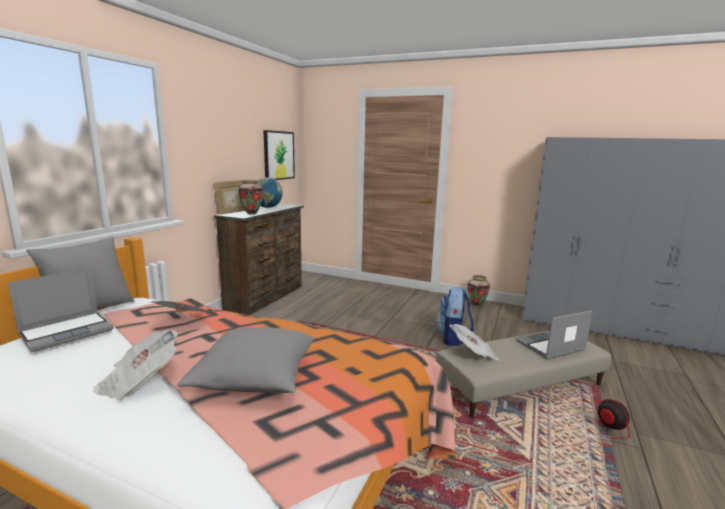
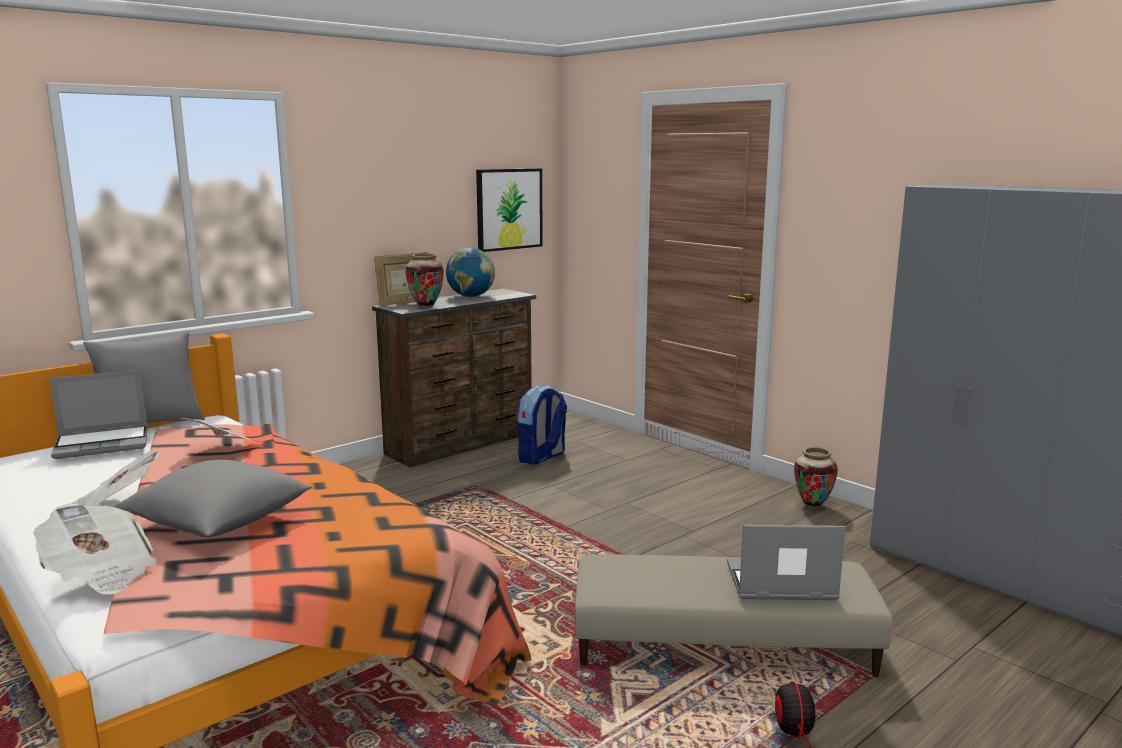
camera: 25 degrees right, 0 degrees up
backpack [436,287,474,346] -> backpack moved to [517,385,567,465]
newspaper [449,324,500,361] -> newspaper moved to [33,503,157,595]

